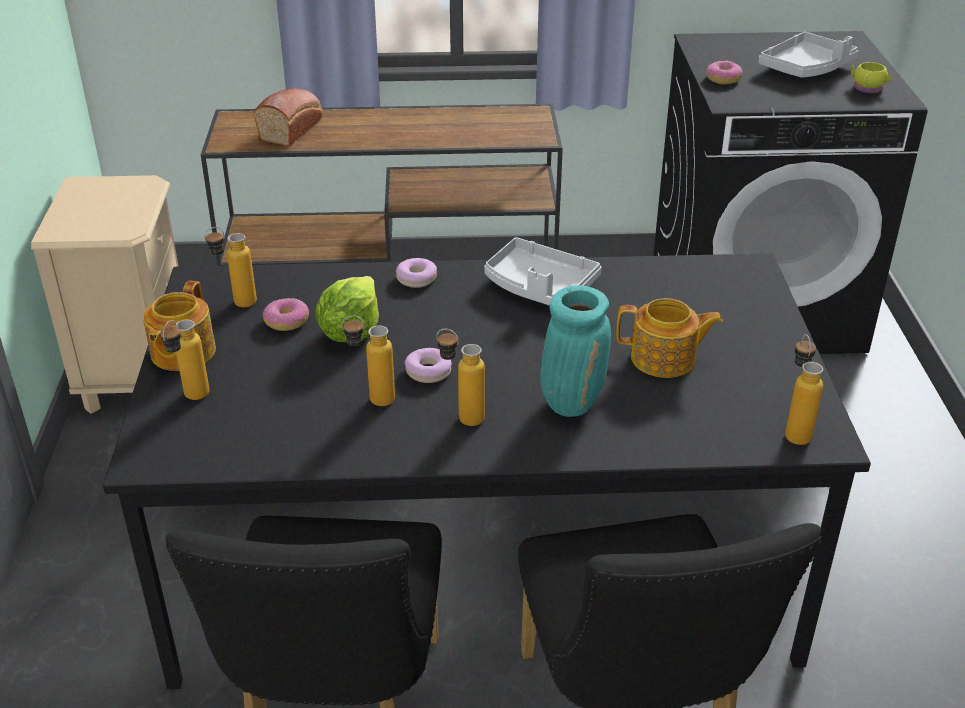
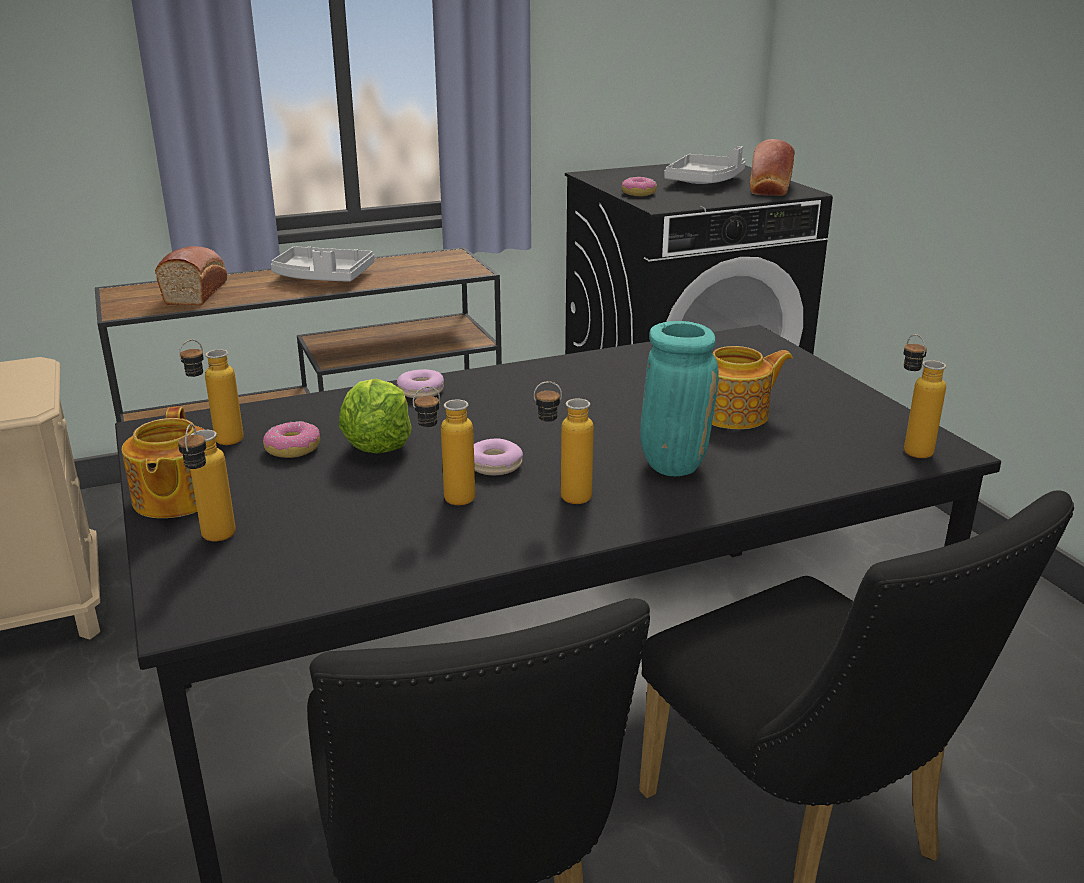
camera: 20 degrees left, 10 degrees down
grey tray [484,237,602,306] -> grey tray moved to [271,246,374,282]
yellow mug [851,62,892,93] -> bread [750,139,795,196]

